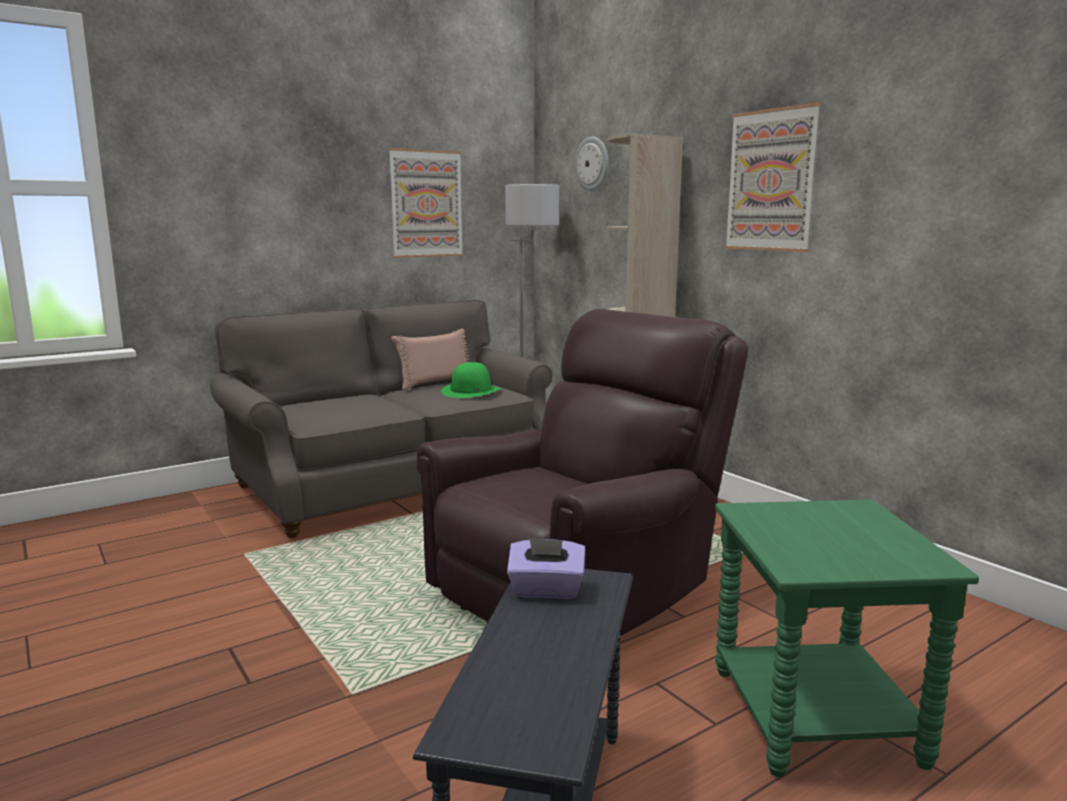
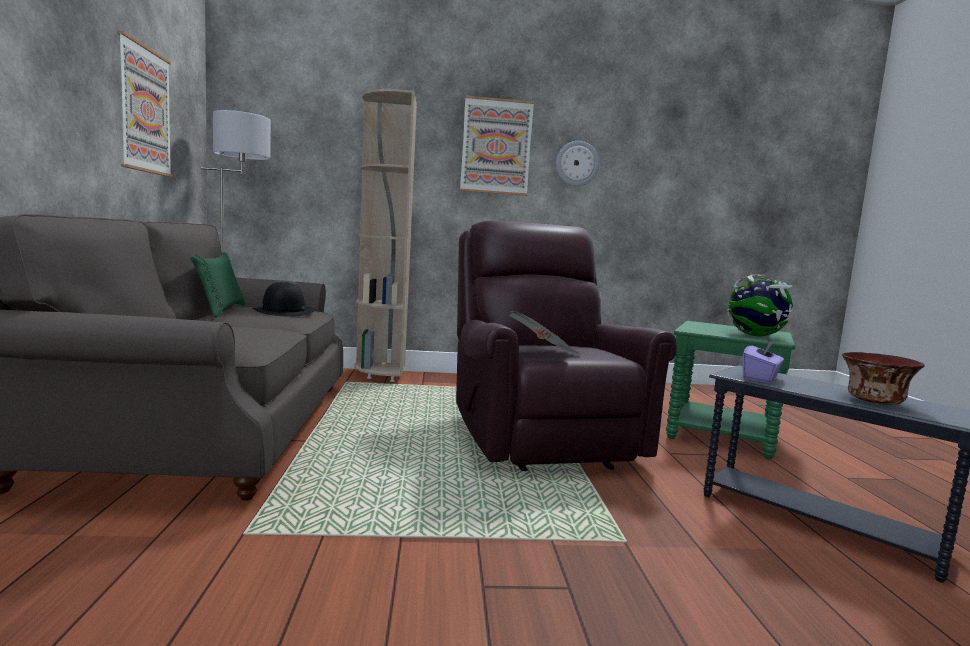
camera: 60 degrees left, 5 degrees down
beige pillow [391,329,469,391] -> green pillow [191,252,246,318]
green hat [441,362,500,398] -> black hat [252,282,315,316]
wall clock [575,137,608,191] -> wall clock moved to [556,141,599,186]
none -> newspaper [509,311,582,354]
none -> globe [727,274,794,336]
none -> bowl [842,352,925,405]

